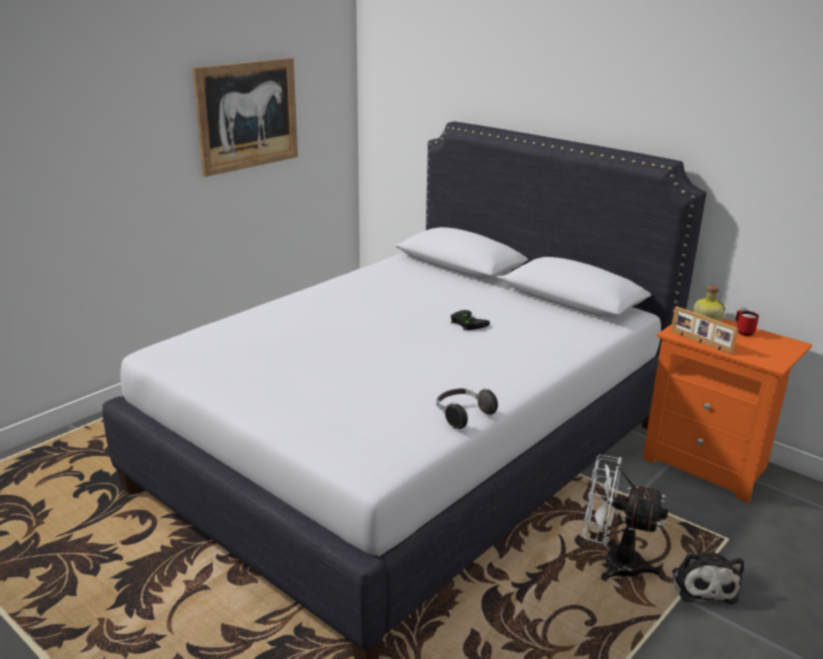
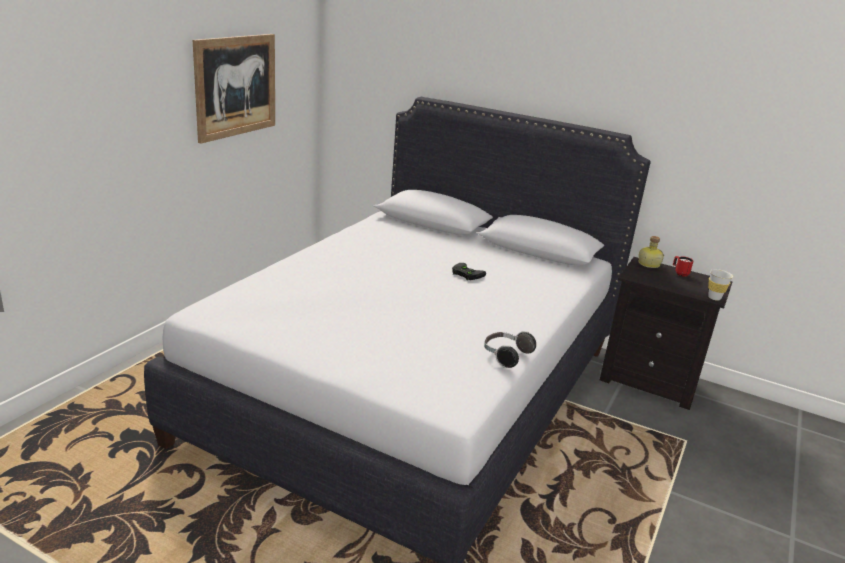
camera: 15 degrees left, 0 degrees up
white fan [583,455,668,581] -> none
orange nightstand [643,310,812,503] -> black nightstand [600,257,732,410]
picture frame [671,306,739,354] -> none
plush toy [672,552,744,604] -> none
none -> white cup [708,269,733,300]

